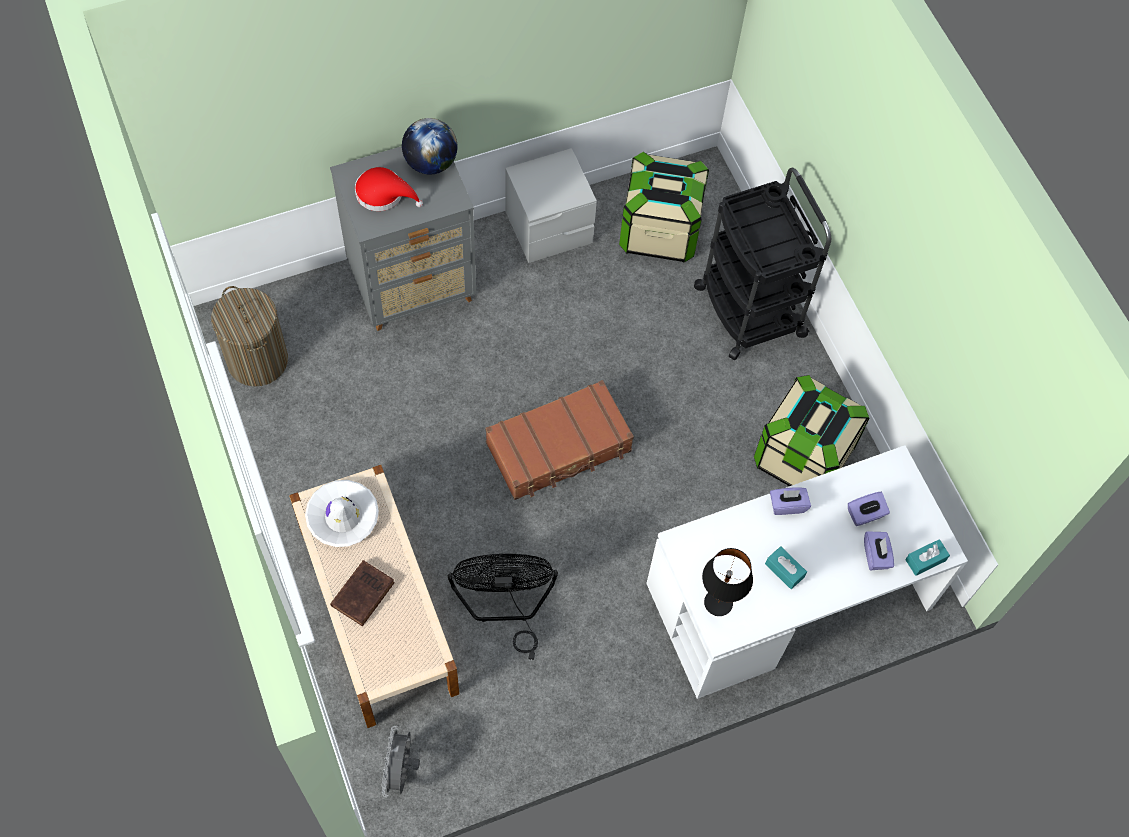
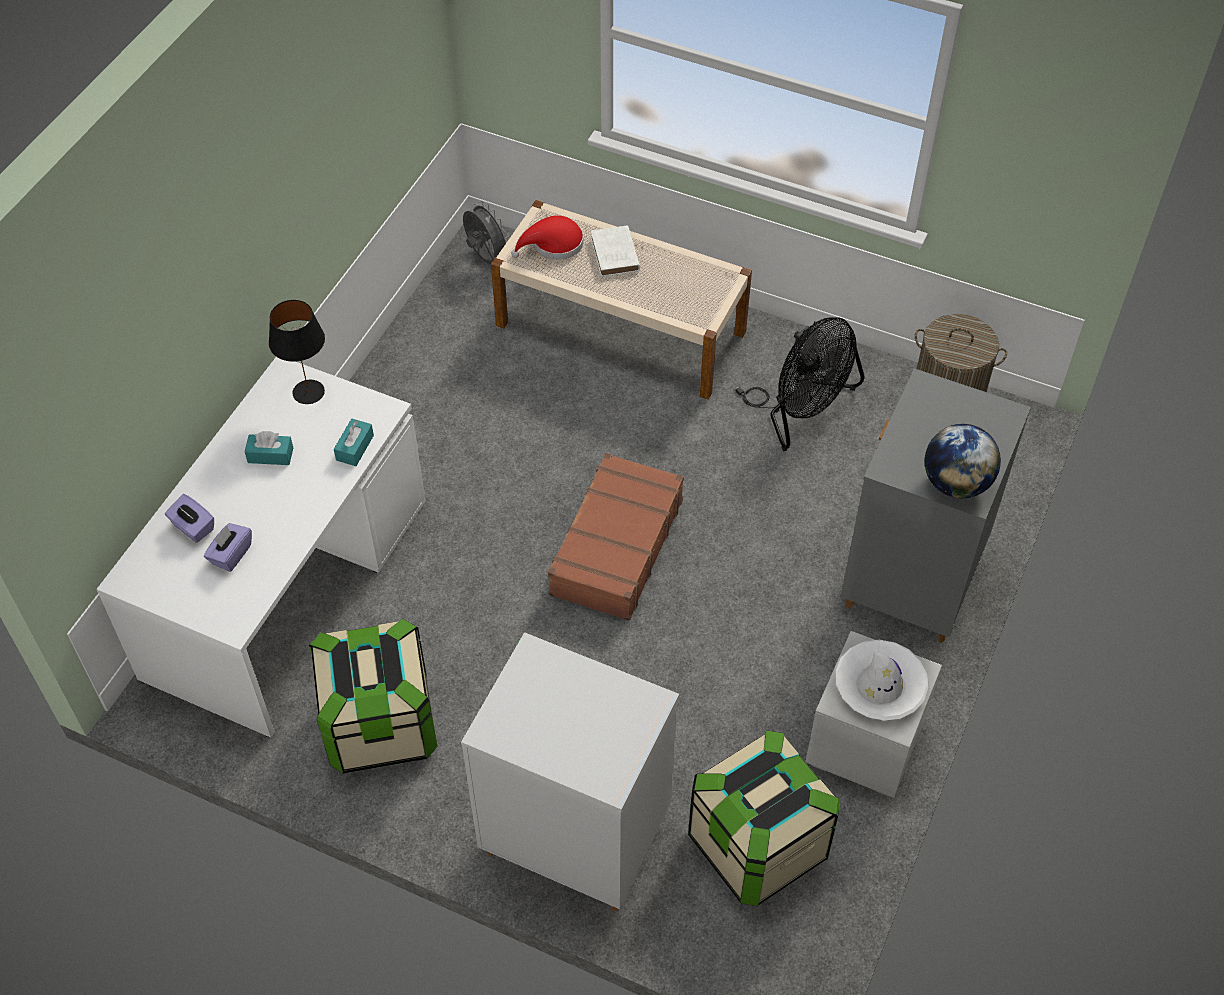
camera: 140 degrees right, 10 degrees down
white hat [305,480,379,547] -> white hat moved to [836,640,929,721]
brown book [330,560,395,626] -> white book [590,225,640,277]
red hat [355,167,423,211] -> red hat moved to [511,215,584,260]
black fan [448,554,558,660] -> black fan moved to [735,317,865,452]
black cart [694,168,831,360] -> white dresser [461,632,679,911]
purple tissue box [770,487,811,515] -> none
turquoise tissue box [905,539,950,576] -> turquoise tissue box moved to [334,419,374,466]

